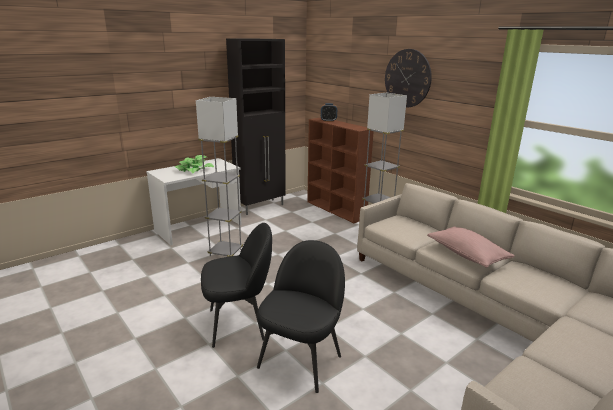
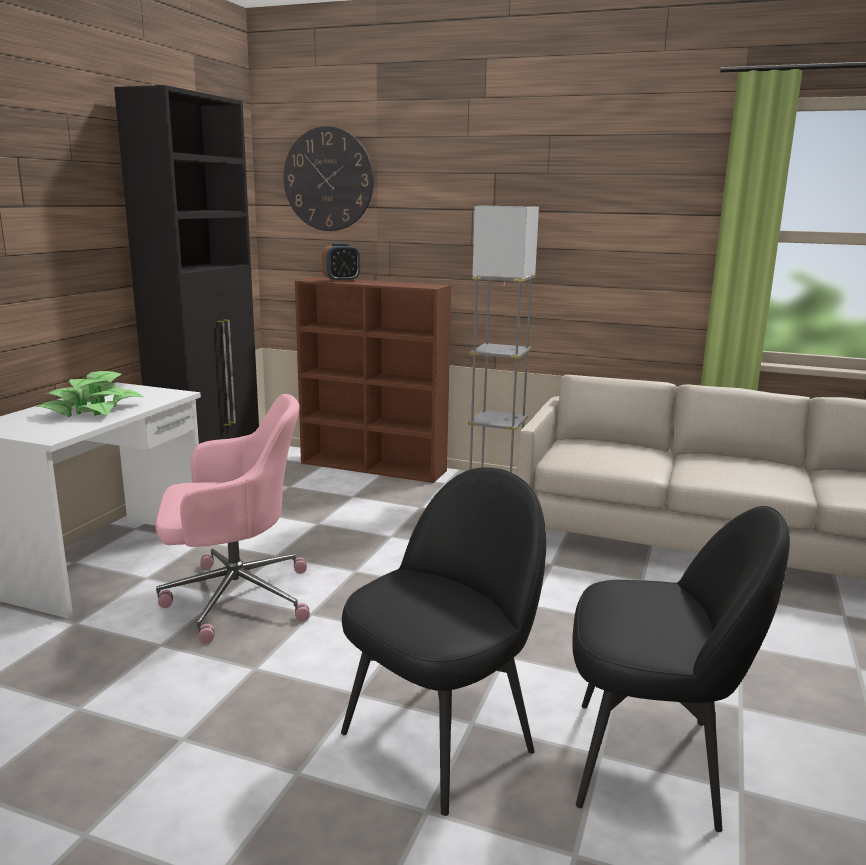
camera: 30 degrees left, 5 degrees down
grey floor lamp [196,97,243,257] -> pink office chair [156,394,310,644]
black chair [257,240,345,393] -> black chair turned 105 degrees clockwise [572,506,790,832]
wall clock [385,49,432,108] -> wall clock moved to [284,126,374,231]
pink pillow [427,226,515,268] -> none

